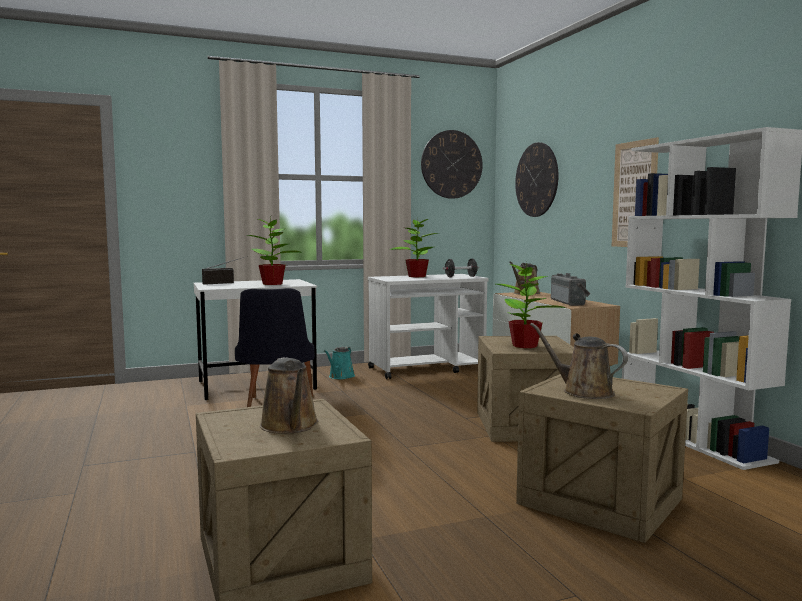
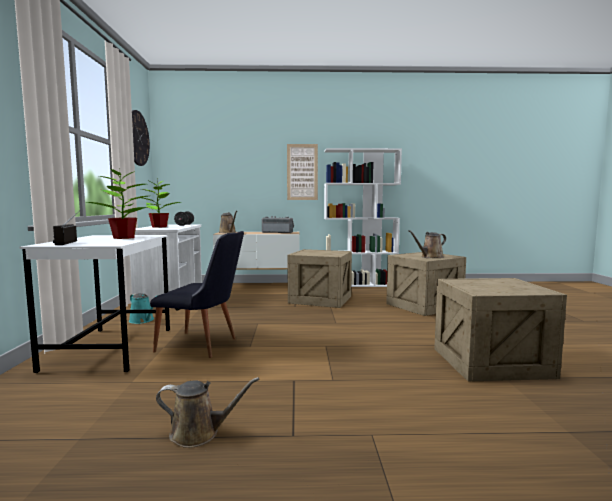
camera: 70 degrees left, 0 degrees up
brown watering can [260,357,318,434] -> brown watering can moved to [156,377,259,448]
potted plant [496,262,566,348] -> none
wall clock [515,142,558,217] -> none

